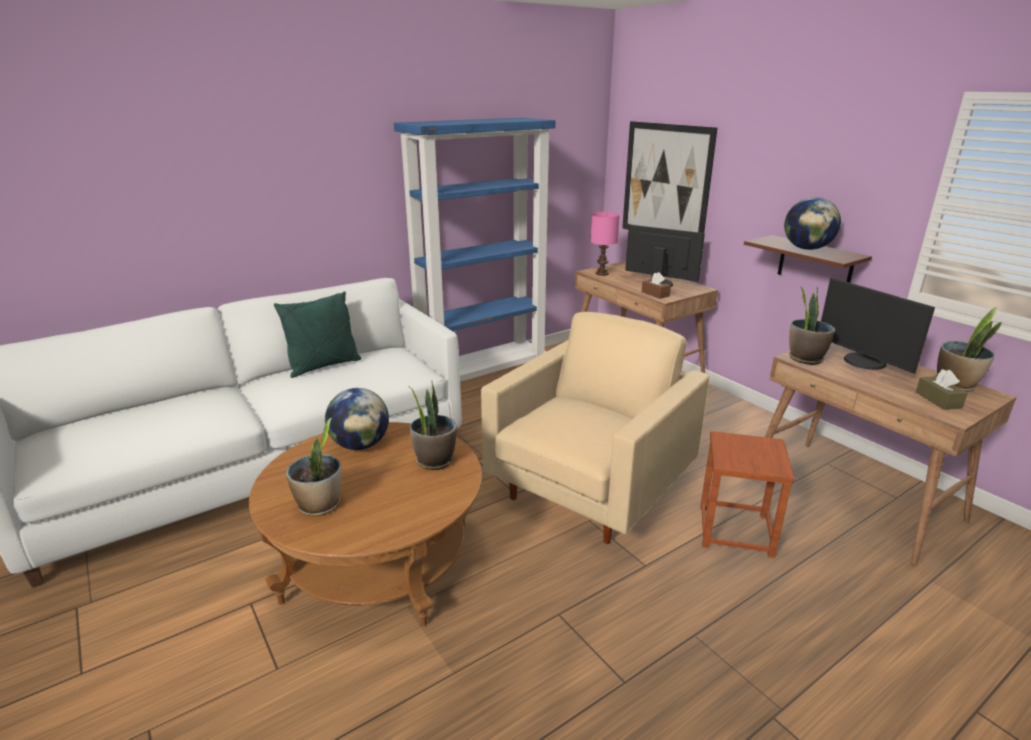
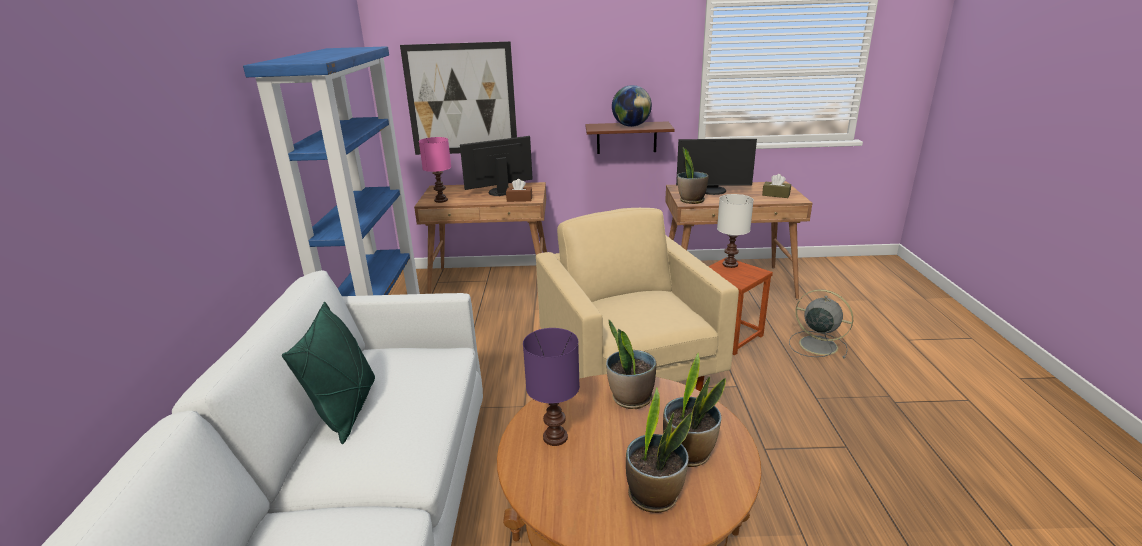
camera: 55 degrees left, 0 degrees up
globe [325,388,389,450] -> purple table lamp [523,328,580,446]
potted plant [935,307,1002,392] -> potted plant moved to [663,353,726,467]
none -> white table lamp [717,194,754,268]
none -> grey fan [789,289,853,359]

